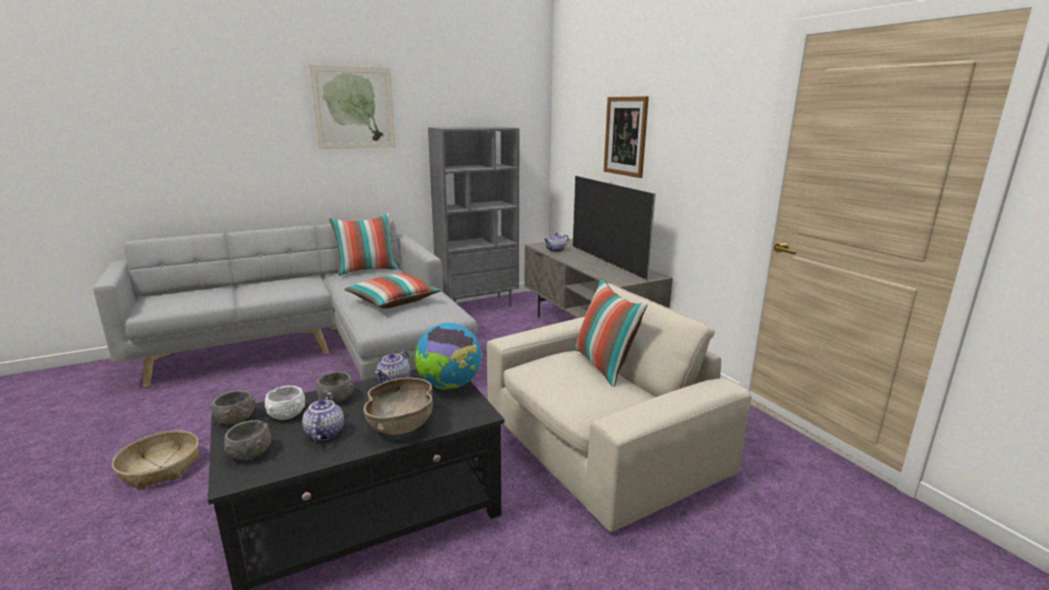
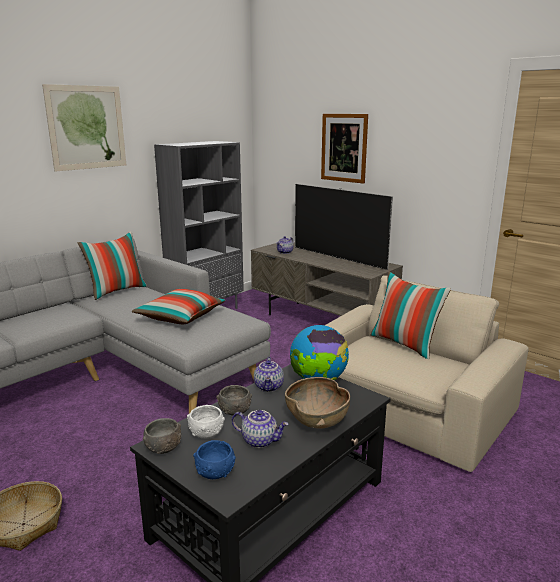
camera: 20 degrees left, 0 degrees up
grey bowl [224,420,271,460] -> blue bowl [193,440,236,479]
teapot [302,392,344,441] -> teapot turned 135 degrees clockwise [232,410,289,448]

